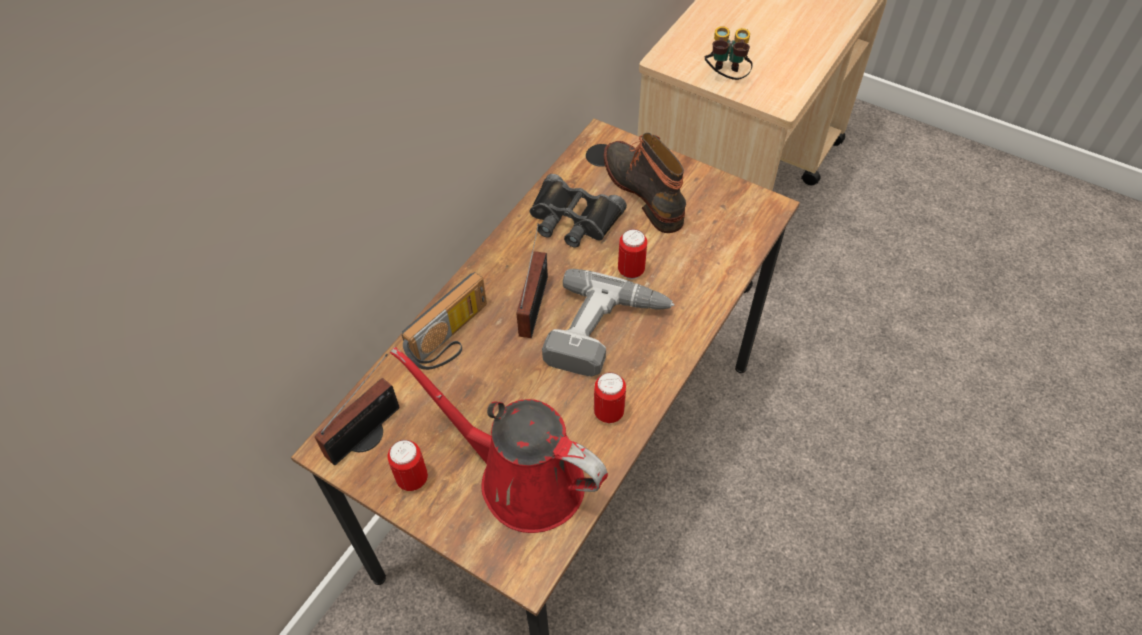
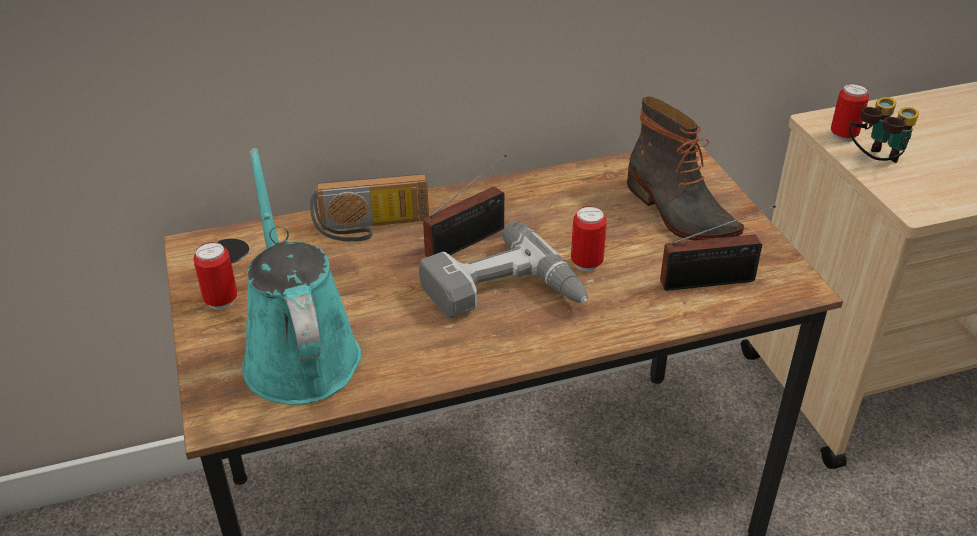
camera: 40 degrees right, 15 degrees down
radio [315,354,399,465] -> radio moved to [660,205,776,291]
red watering can [390,347,608,533] -> turquoise watering can [242,148,361,405]
black binoculars [530,174,627,247] -> none
can [594,372,626,423] -> can moved to [831,83,869,142]
boot [604,133,686,233] -> boot turned 135 degrees clockwise [627,97,744,240]

